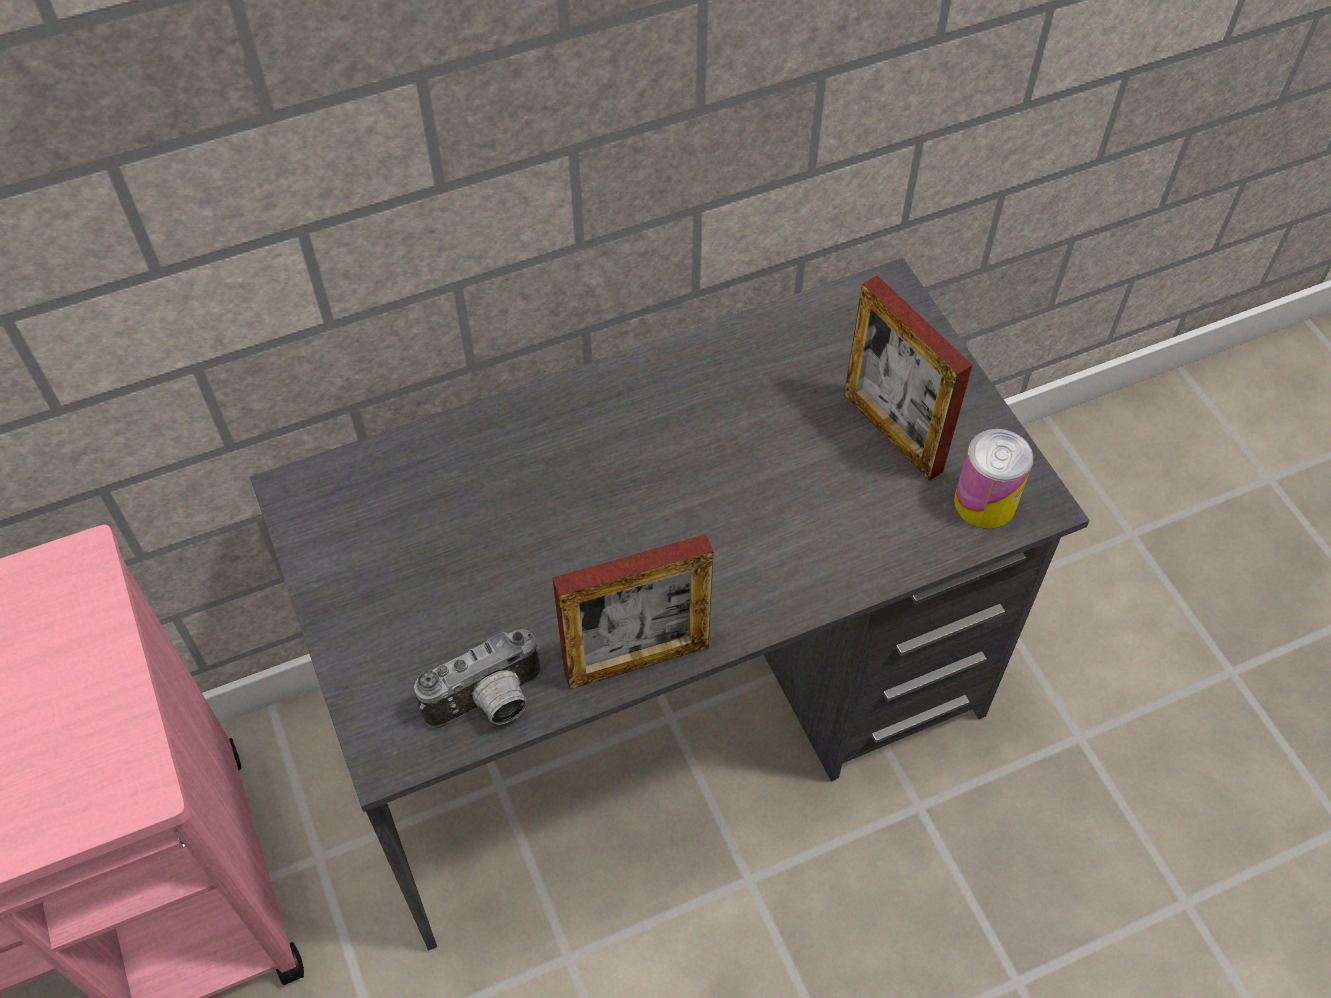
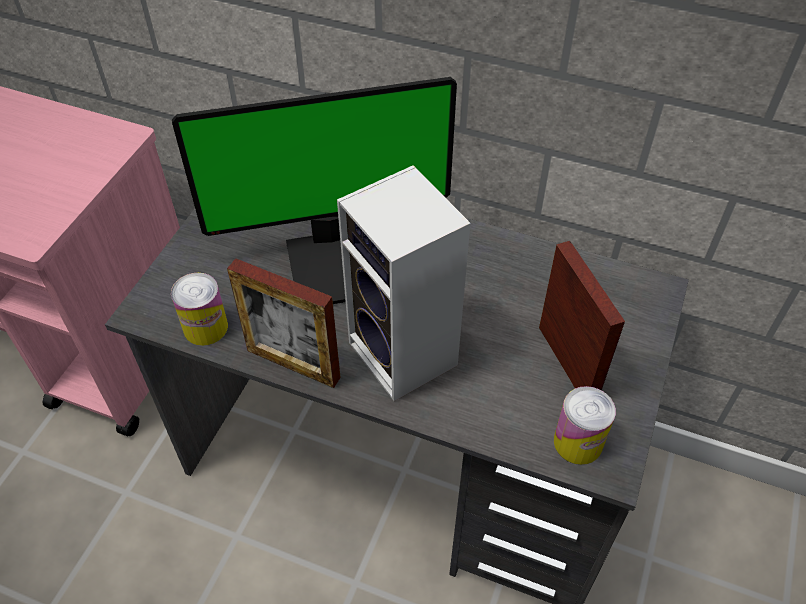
camera: 45 degrees right, 5 degrees down
camera [414,629,541,728] -> can [171,273,228,346]
picture frame [844,276,973,481] -> picture frame turned 150 degrees clockwise [539,241,625,390]
none -> monitor [172,77,457,304]
none -> speaker [337,165,470,401]

